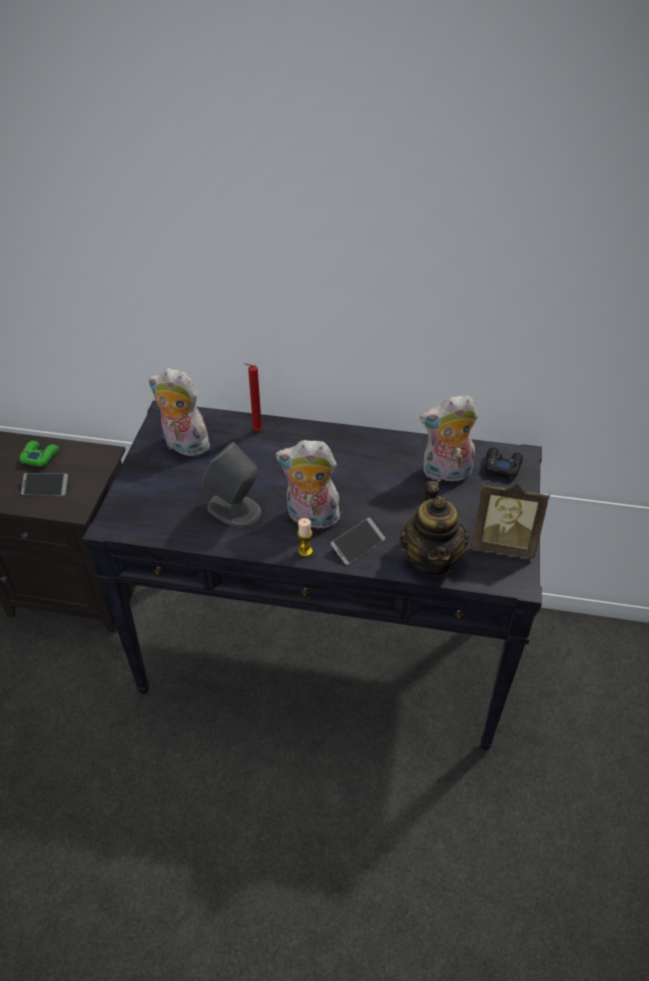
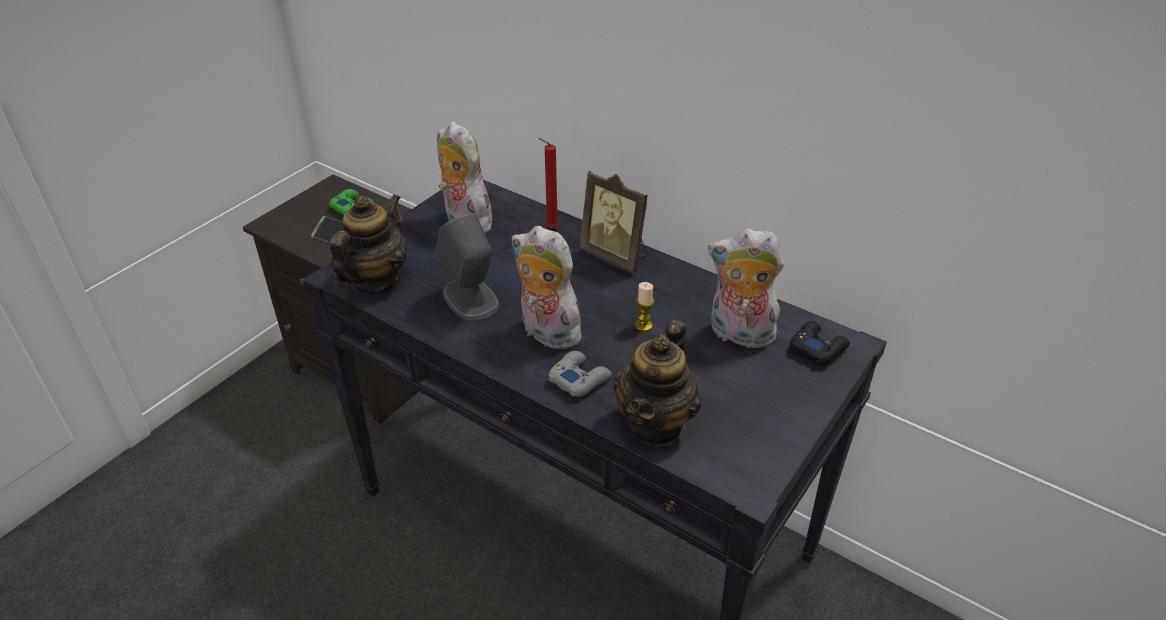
camera: 25 degrees right, 5 degrees down
candle [297,518,313,557] -> candle moved to [635,282,654,331]
phone [330,518,385,565] -> grey game controller [548,351,611,397]
picture frame [472,483,550,558] -> picture frame moved to [580,171,648,273]
none -> teapot [329,194,407,294]

